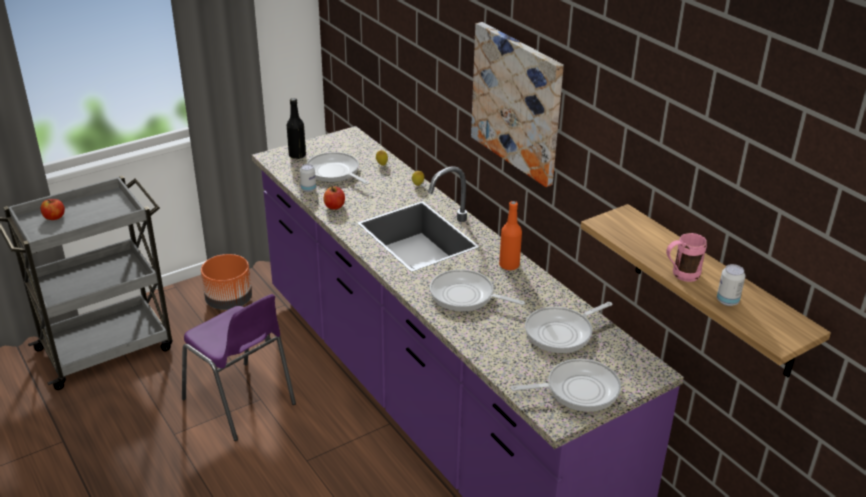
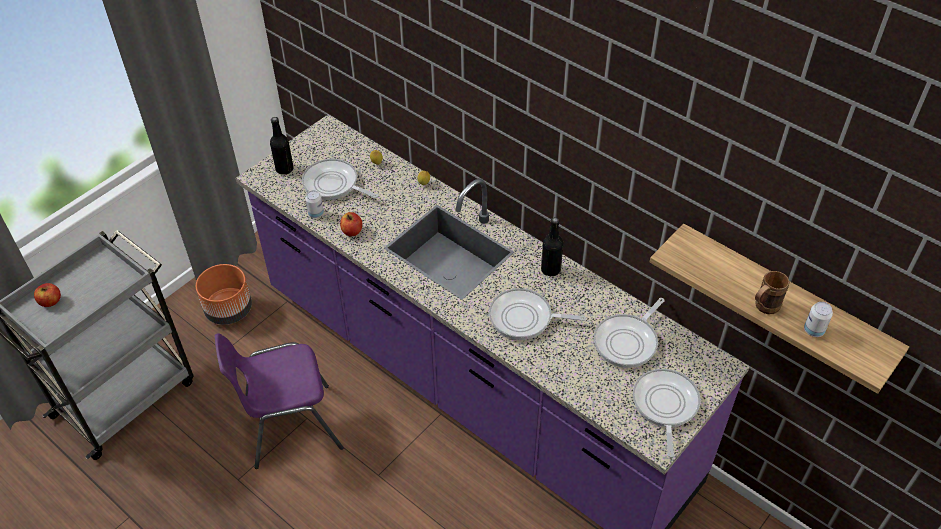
camera: 15 degrees left, 15 degrees up
purple chair [182,294,296,441] -> purple chair turned 135 degrees clockwise [215,333,344,469]
picture [471,22,564,187] -> none
orange bottle [499,201,522,270] -> black bottle [541,217,563,276]
frying pan [511,359,621,412] -> frying pan turned 60 degrees counterclockwise [633,369,700,457]
pink mug [666,233,707,282] -> brown mug [755,271,790,314]

